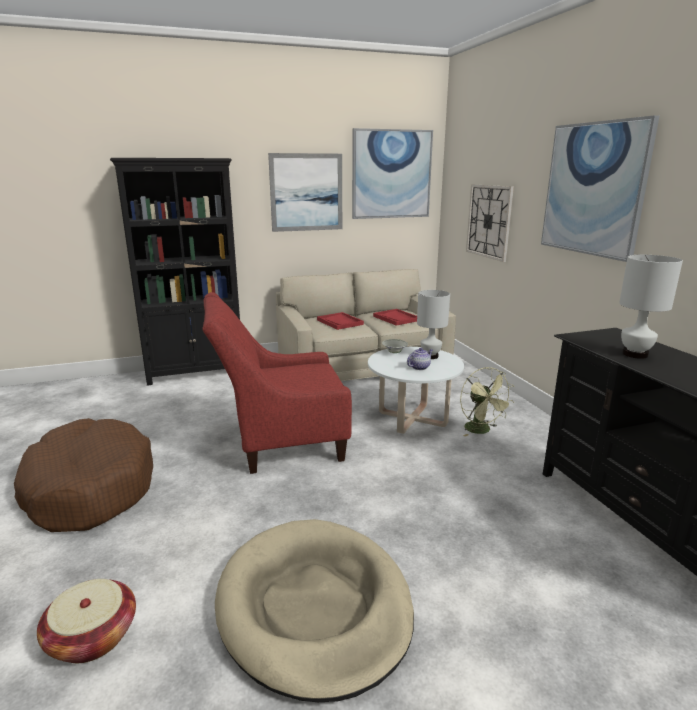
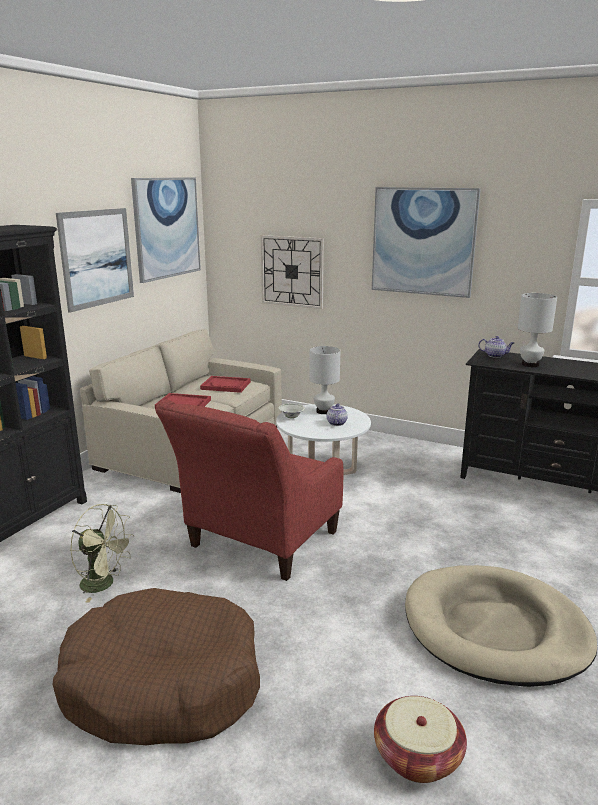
camera: 45 degrees left, 0 degrees up
green fan [460,367,514,437] -> green fan moved to [71,504,134,603]
none -> teapot [478,336,514,358]

